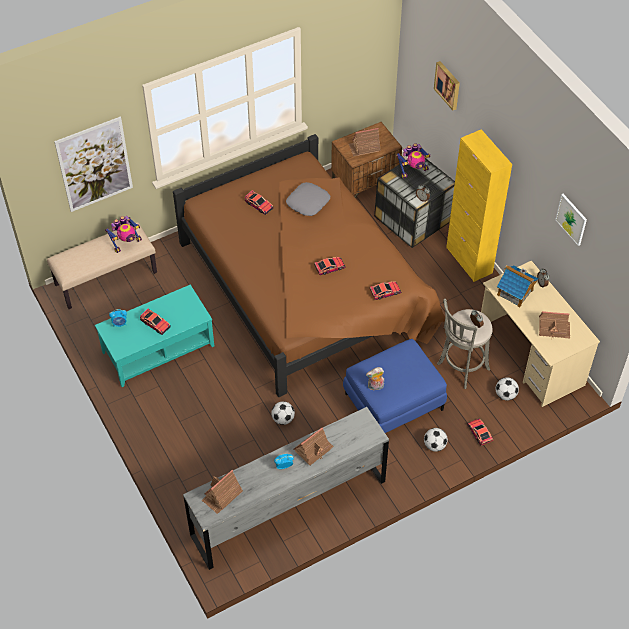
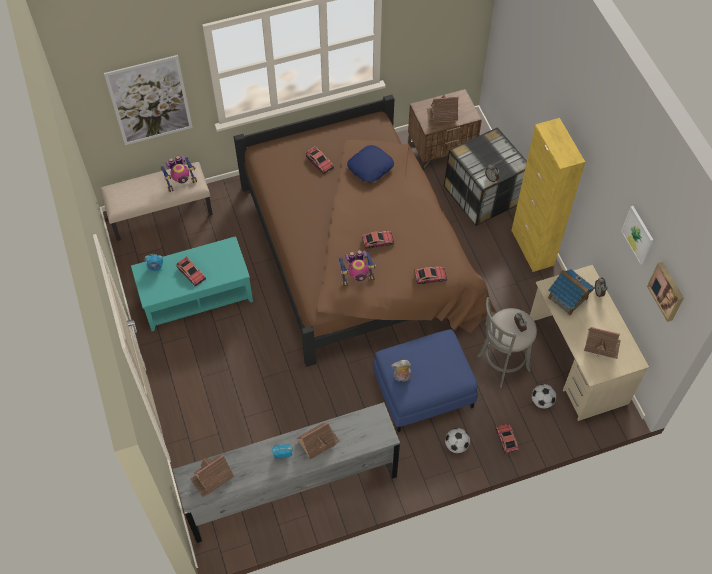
camera: 10 degrees right, 5 degrees up
football [271,401,295,425] -> none
grey pillow [286,182,330,216] -> blue pillow [347,145,394,182]
toy robot [396,143,430,178] -> toy robot moved to [338,250,376,286]
picture [434,61,460,111] -> picture moved to [647,262,684,322]

